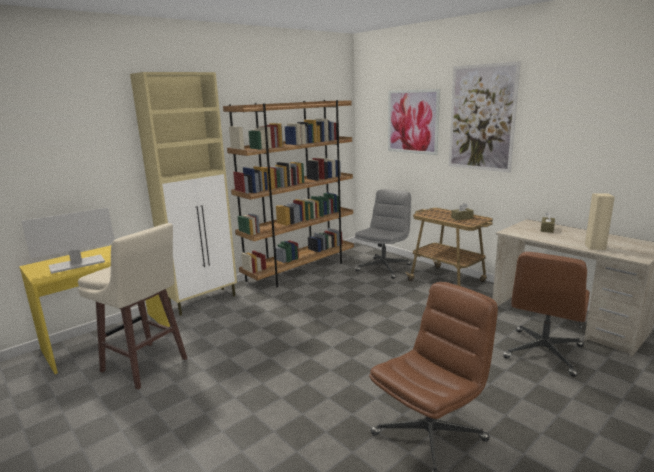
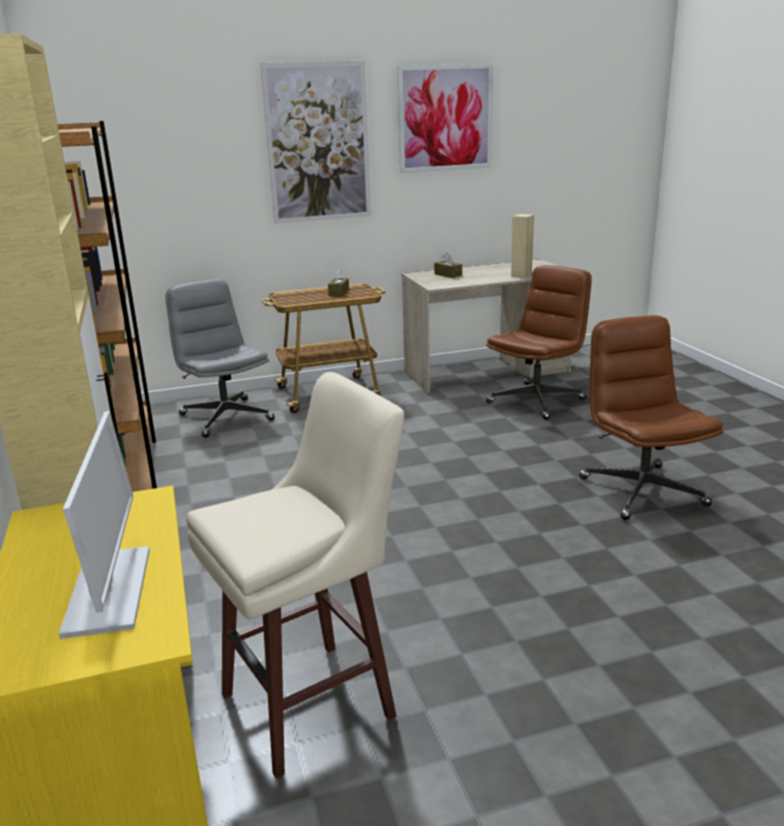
camera: 65 degrees left, 5 degrees up
picture [388,89,440,155] -> picture moved to [397,64,493,173]
brown office chair [503,252,590,377] -> brown office chair turned 105 degrees counterclockwise [486,265,592,420]

